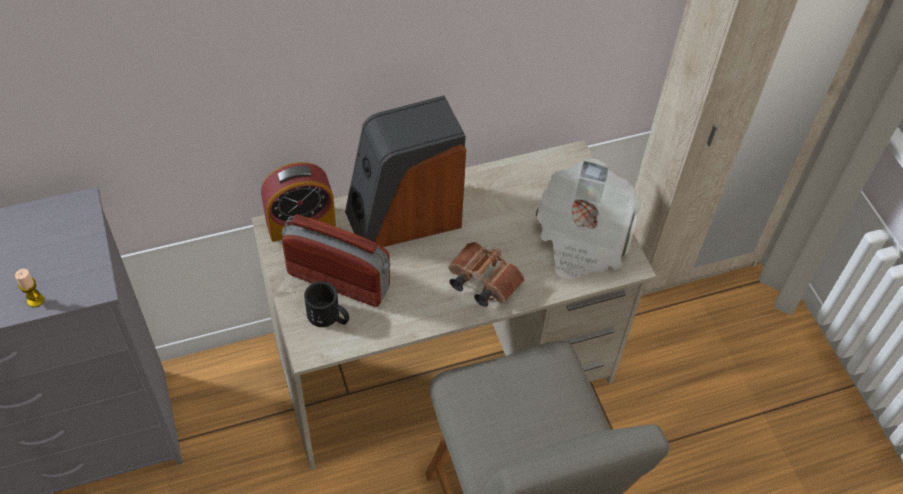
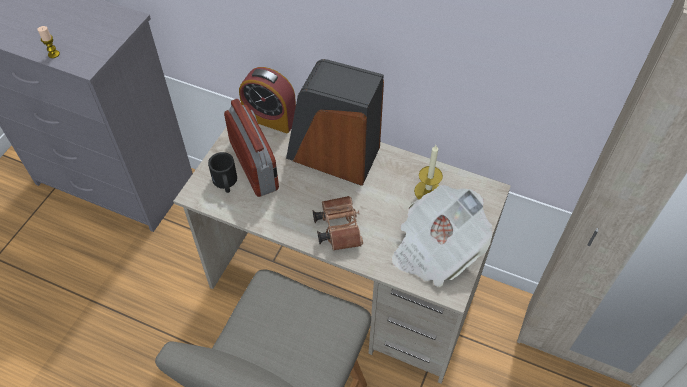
camera: 45 degrees right, 0 degrees up
none -> candle [414,145,443,199]

